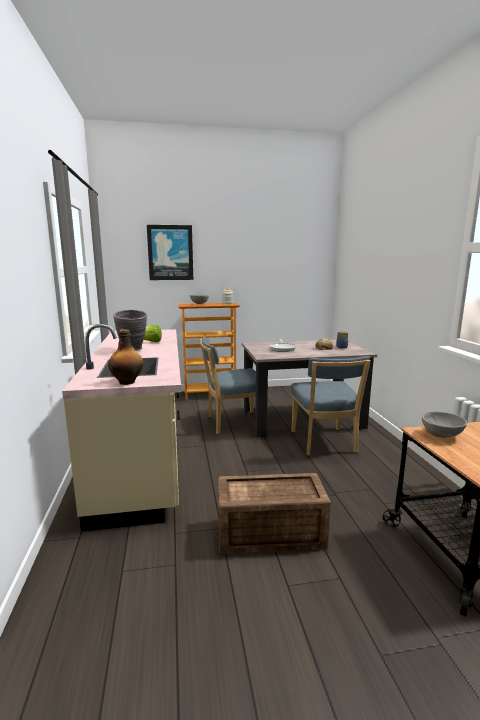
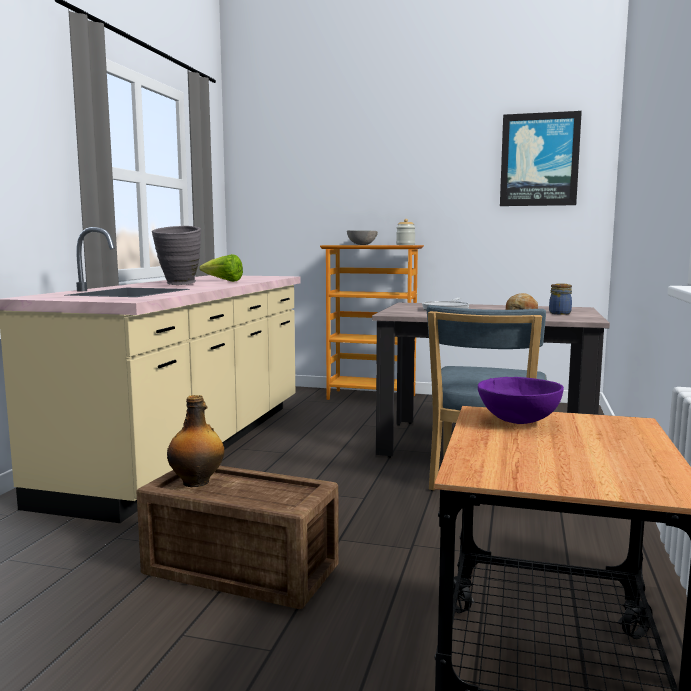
camera: 25 degrees right, 5 degrees down
bottle [108,329,144,385] -> bottle moved to [167,395,224,487]
picture [147,225,193,280] -> picture moved to [500,111,582,206]
blue chair [200,337,256,434] -> none
grey bowl [422,412,467,438] -> purple bowl [478,377,564,424]

